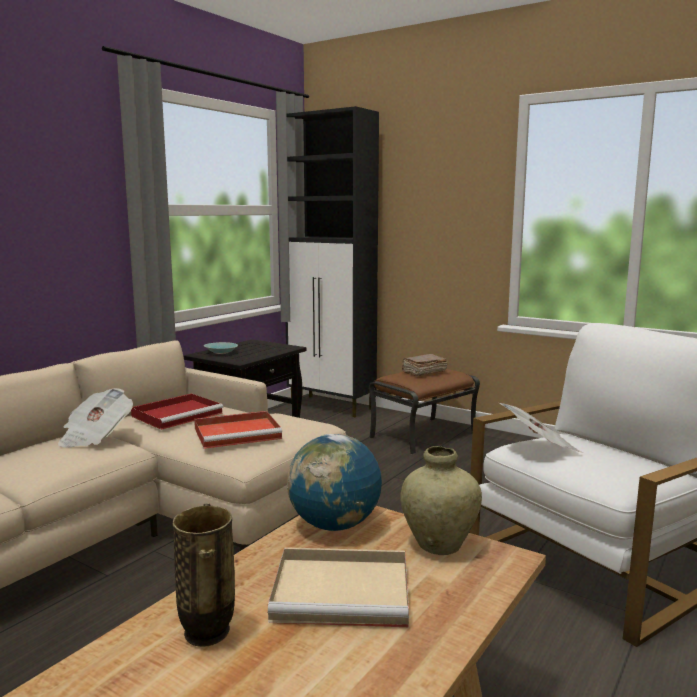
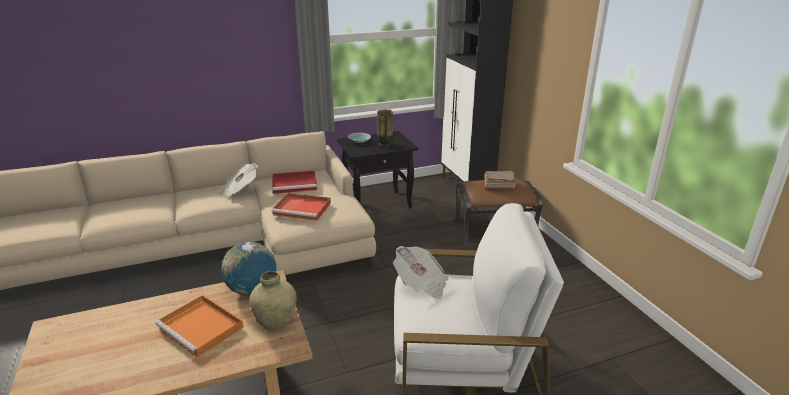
camera: 35 degrees right, 15 degrees up
vase [173,503,235,647] -> vase moved to [377,110,393,147]
beige tray [267,547,409,627] -> orange tray [155,295,244,357]

